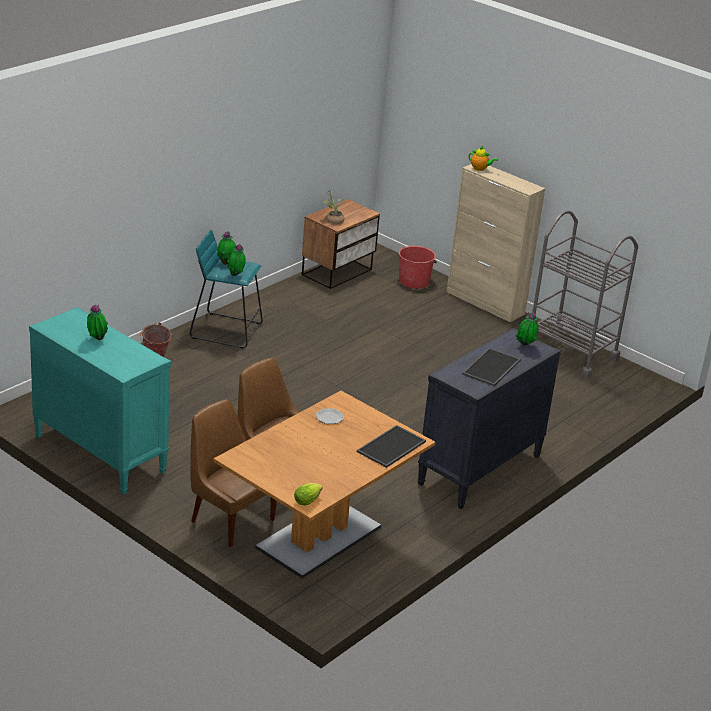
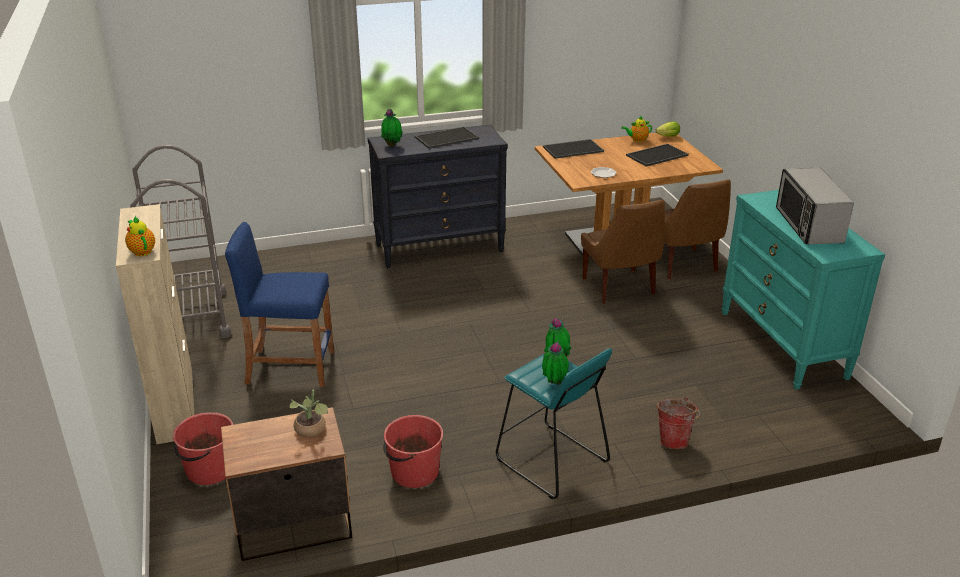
camera: 145 degrees left, 0 degrees up
potted plant [87,304,108,340] -> microwave [776,168,854,244]
none -> blue stool [225,222,334,387]
none -> red bucket [383,415,443,488]
none -> teapot [621,115,652,142]
none -> tray [626,144,689,167]

